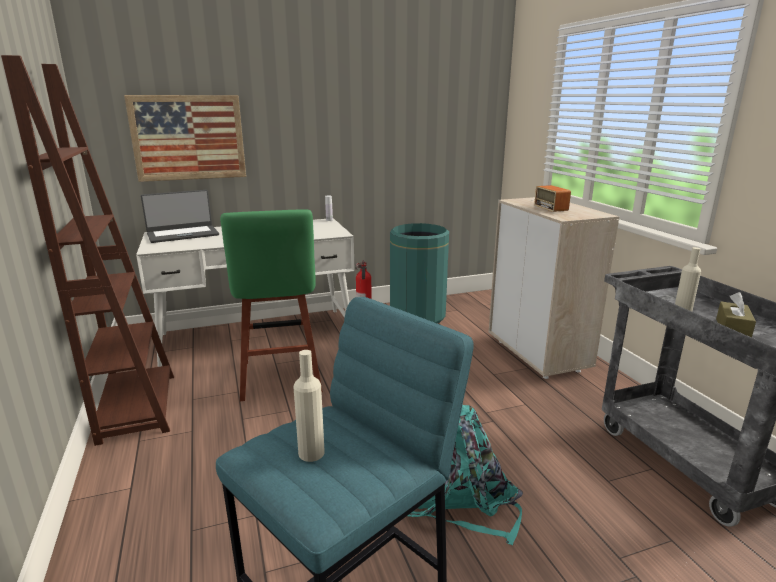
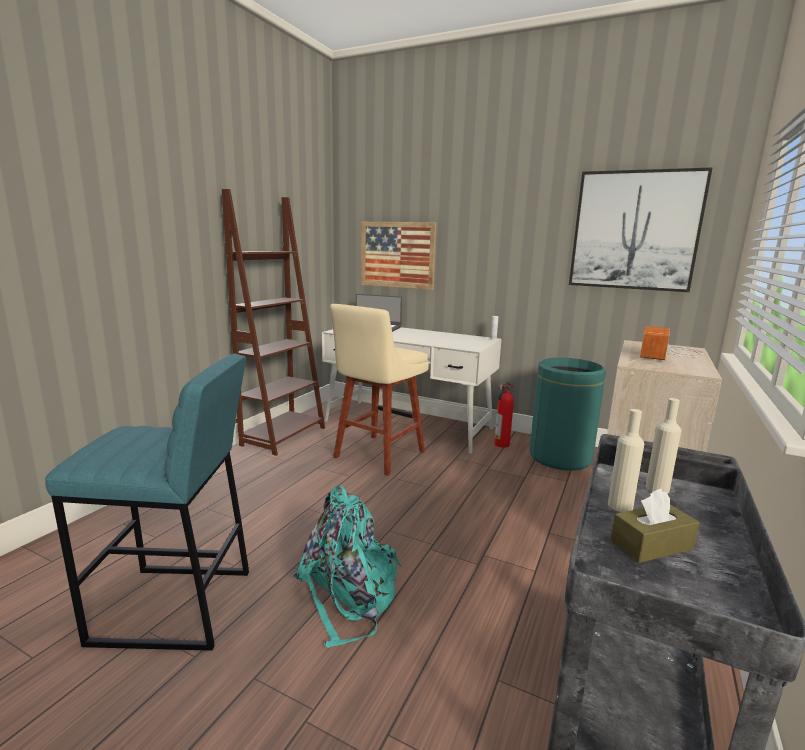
camera: 45 degrees right, 5 degrees down
green stool [220,210,323,401] -> beige stool [330,304,429,476]
beige bottle [293,350,325,462] -> beige bottle moved to [646,398,681,494]
none -> picture [569,167,713,292]

